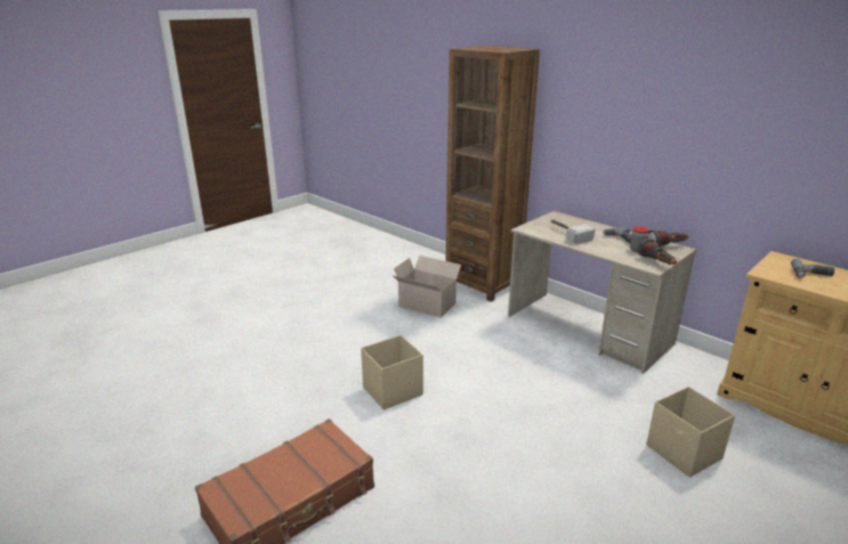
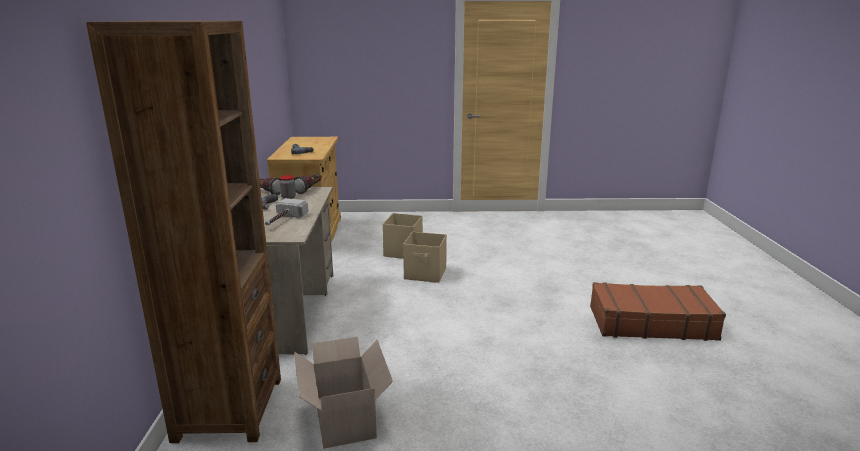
camera: 135 degrees left, 5 degrees down
beige storage box [361,335,423,410] -> beige storage box moved to [403,232,447,283]

